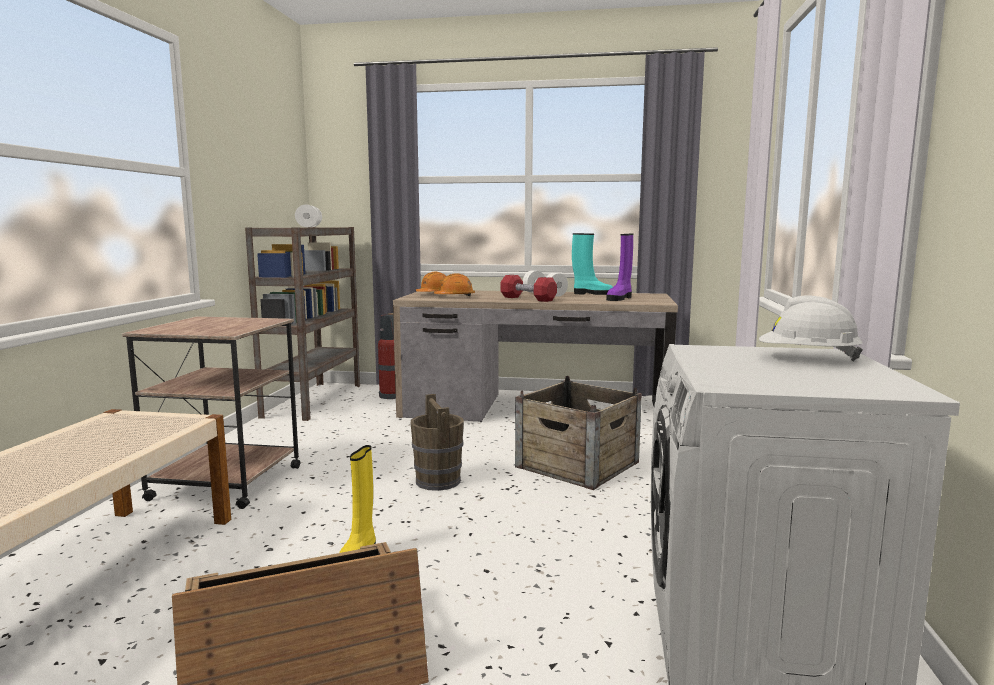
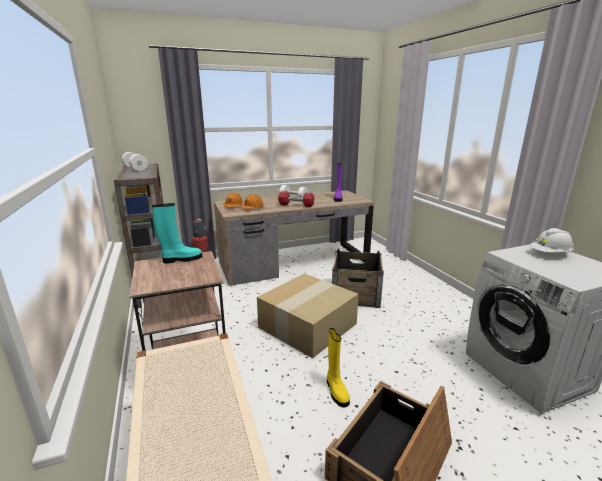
camera: 30 degrees left, 10 degrees up
brown bucket [411,394,464,491] -> cardboard box [257,273,359,358]
turquoise boot [572,233,613,295] -> turquoise boot moved to [152,203,202,263]

